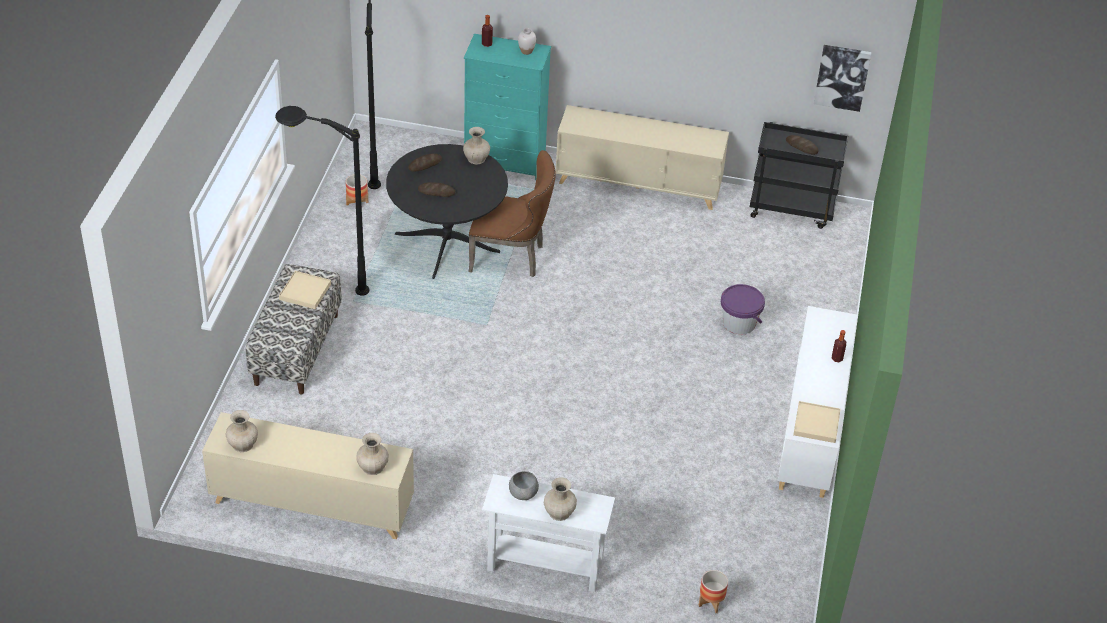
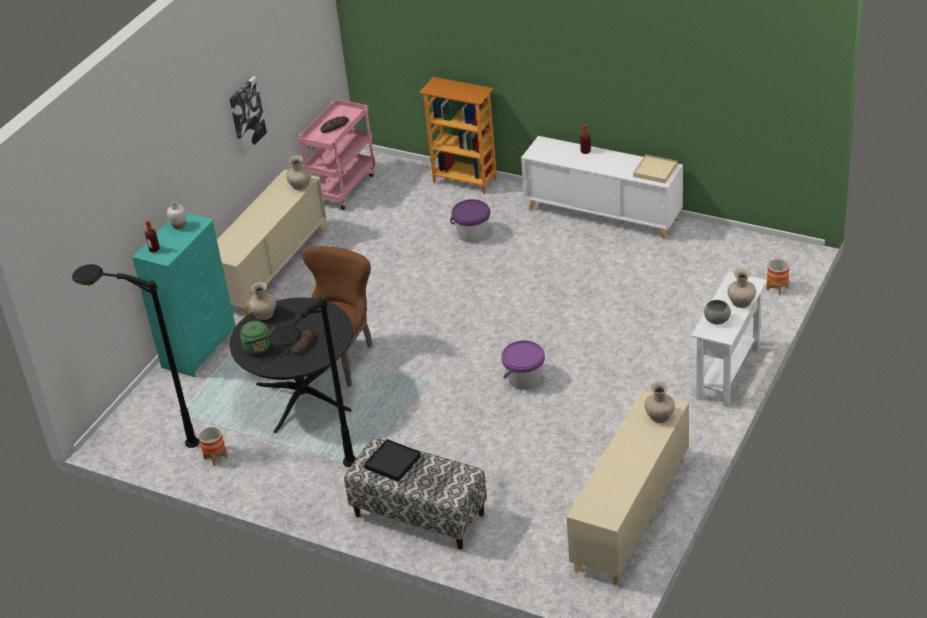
camera: 70 degrees left, 5 degrees down
beige vase [226,410,258,452] -> beige vase moved to [286,155,311,190]
beige tray [279,271,331,309] -> black tray [364,439,421,482]
bread [408,154,442,171] -> green kettle [240,321,275,354]
black cart [750,122,848,229] -> pink cart [298,99,376,210]
picture [814,45,871,112] -> picture moved to [229,76,267,156]
none -> bookcase [419,77,497,194]
none -> purple bucket [501,340,545,390]

